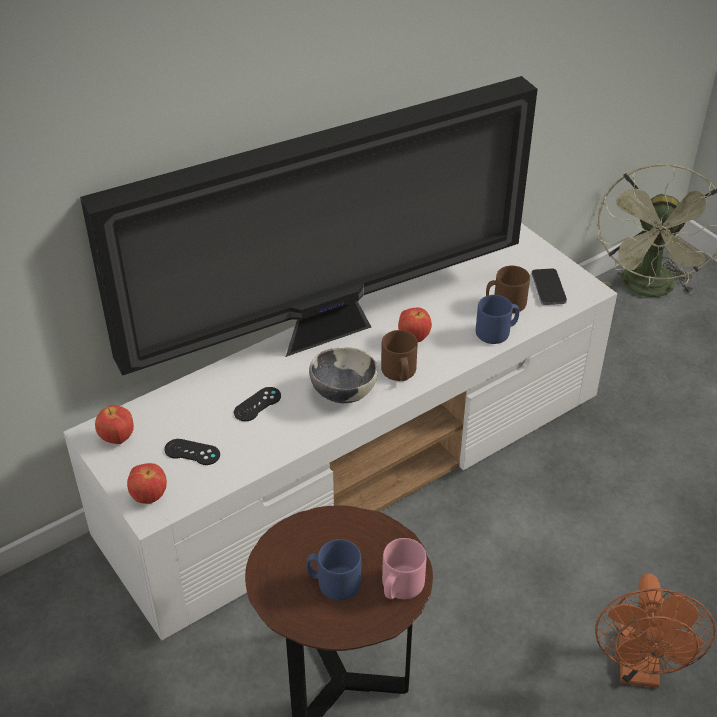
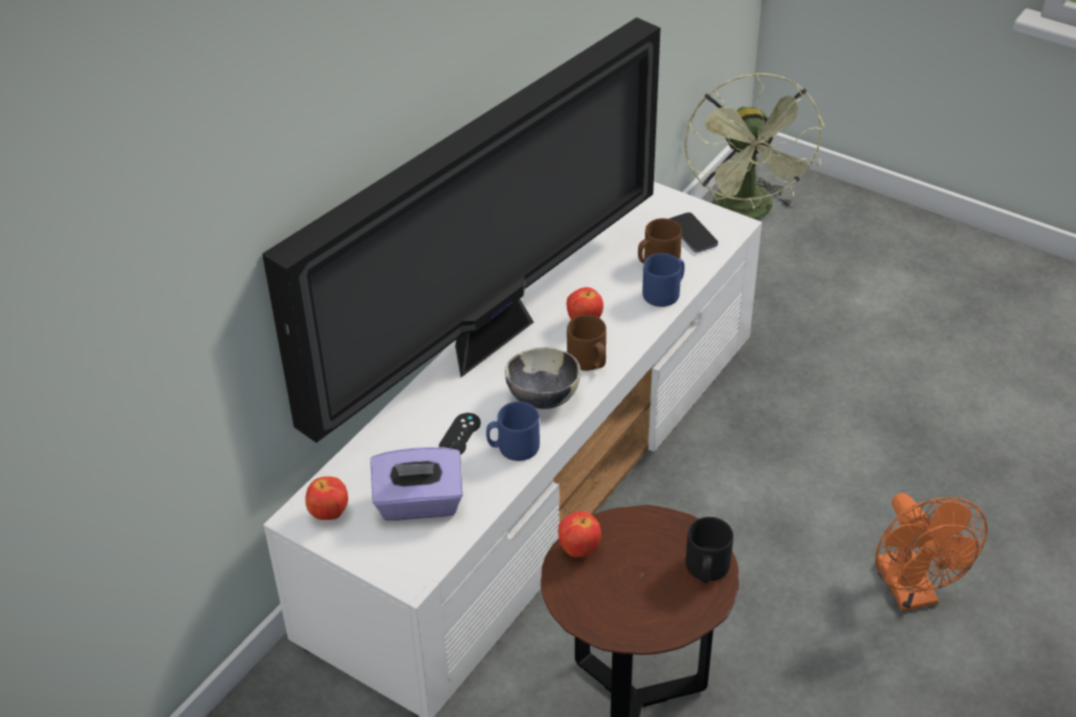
camera: 20 degrees left, 0 degrees up
apple [127,463,167,504] -> apple moved to [558,511,601,557]
black game controller [164,439,220,465] -> purple tissue box [370,447,463,521]
blue mug [306,539,361,601] -> blue mug moved to [486,402,540,461]
pink mug [382,538,426,599] -> black mug [686,517,733,583]

